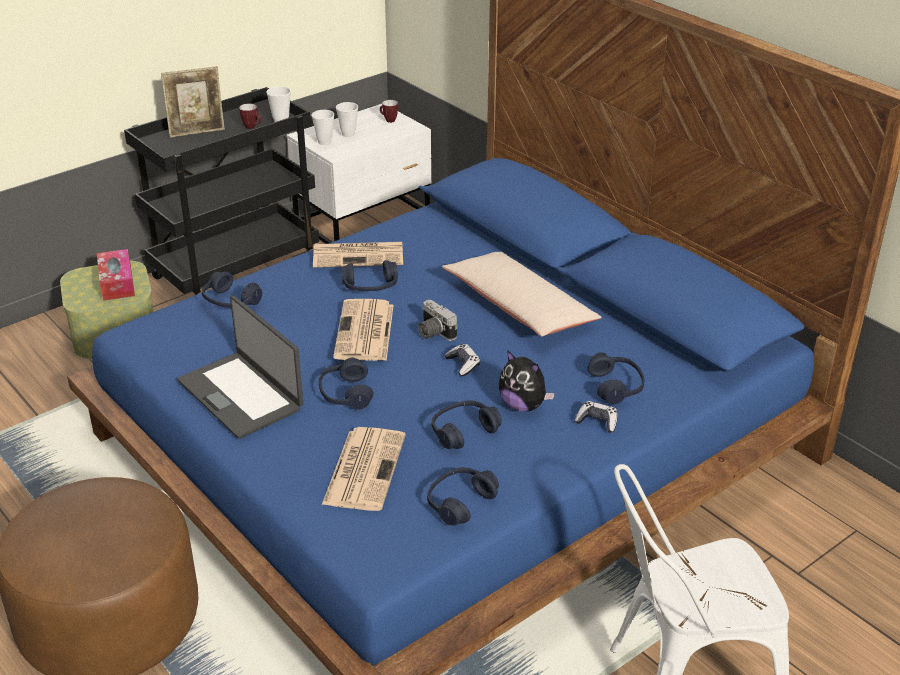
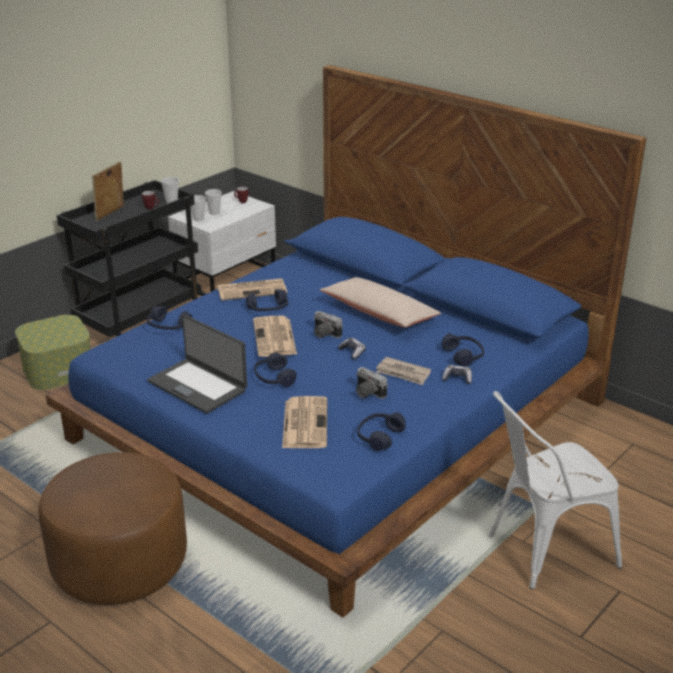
camera: 10 degrees left, 5 degrees down
tissue box [97,249,135,301] -> none
picture frame [161,66,225,138] -> picture frame turned 150 degrees clockwise [92,161,124,221]
blue headphones [432,400,502,449] -> camera [356,367,388,399]
plush toy [499,350,555,412] -> newspaper [376,357,431,385]

